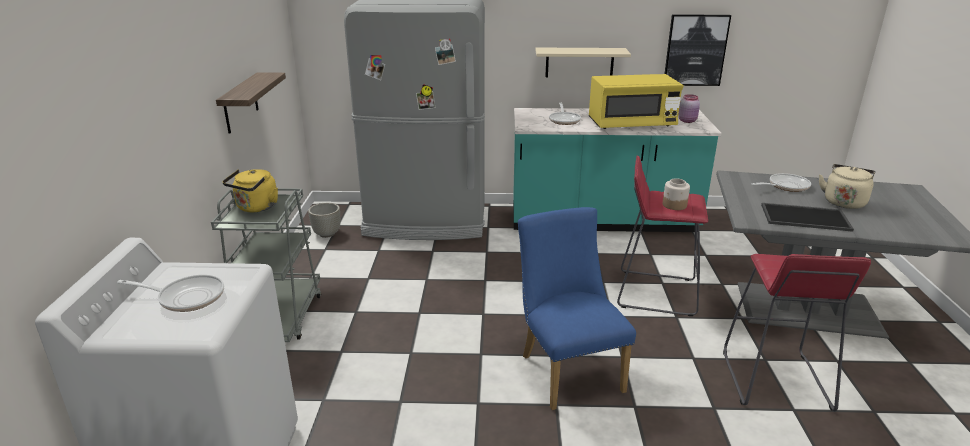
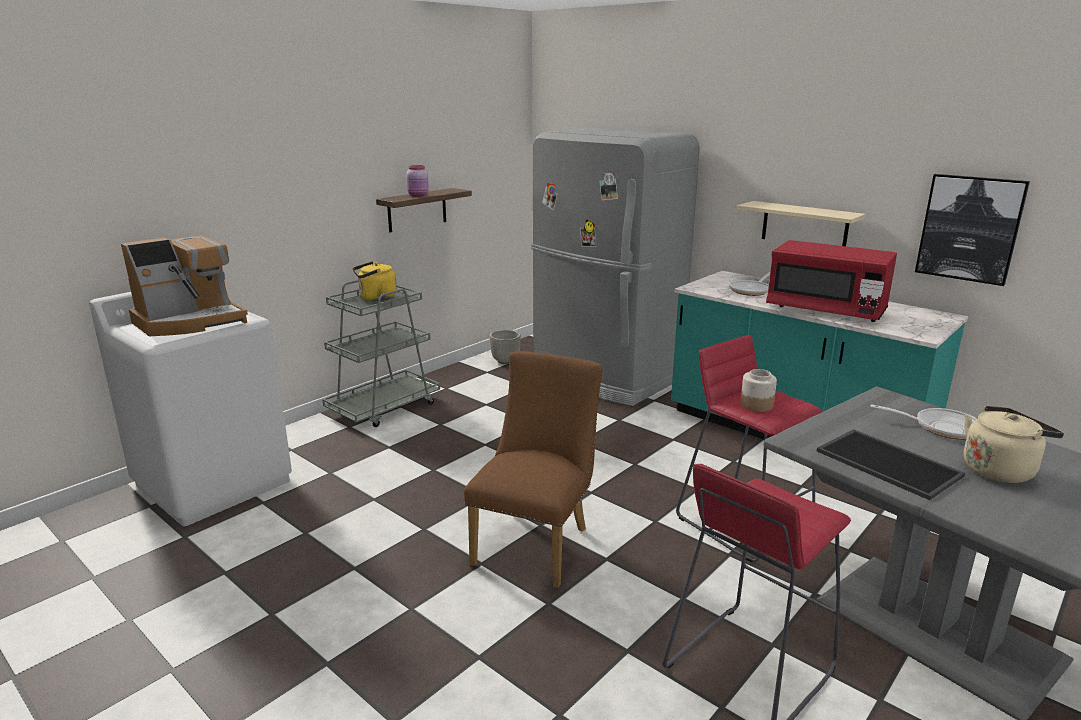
camera: 40 degrees right, 5 degrees down
frying pan [117,275,224,312] -> coffee machine [121,235,248,336]
blue chair [518,207,636,410] -> brown chair [464,351,603,587]
yellow microwave [589,74,683,129] -> red microwave [766,240,897,322]
pink jar [678,94,700,123] -> pink jar moved to [406,165,429,197]

